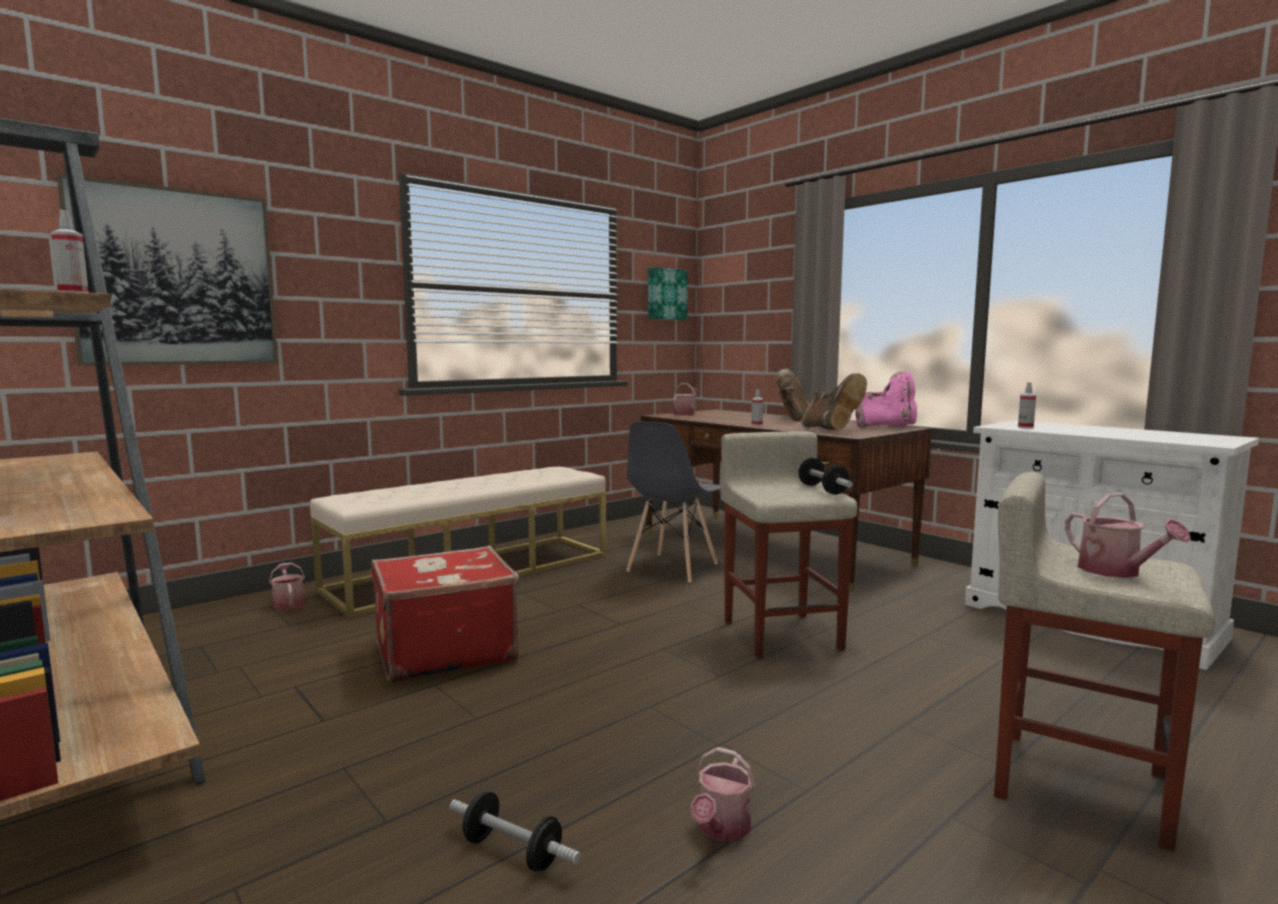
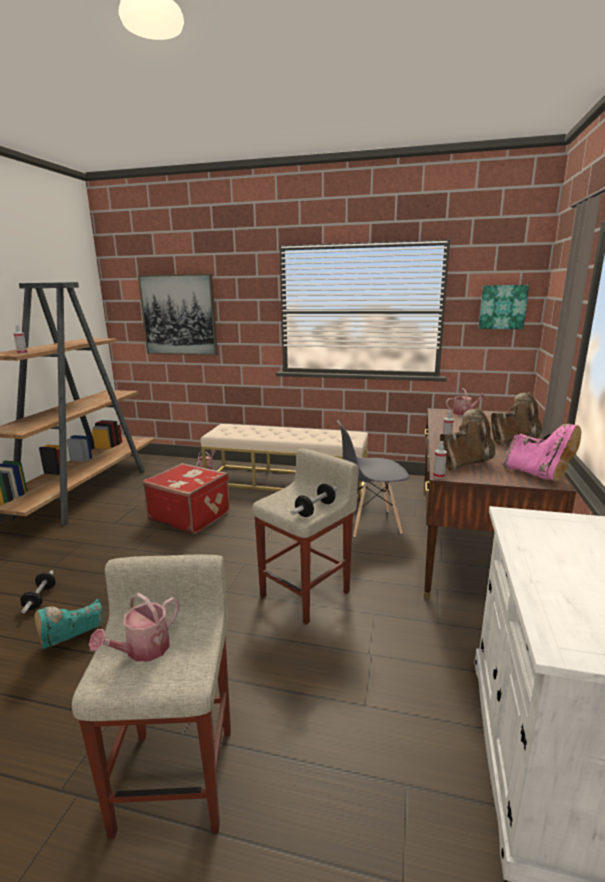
camera: 55 degrees right, 10 degrees up
watering can [690,747,755,842] -> turquoise boot [34,599,104,649]
brown boot [802,373,867,430] -> brown boot turned 150 degrees counterclockwise [440,408,495,471]
spray bottle [1018,382,1036,428] -> spray bottle moved to [433,441,447,479]

